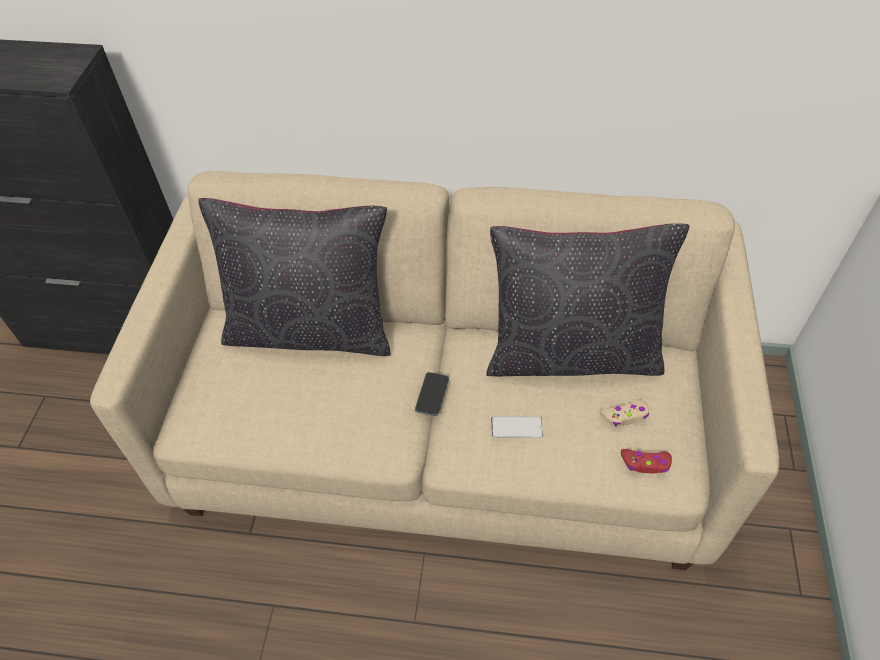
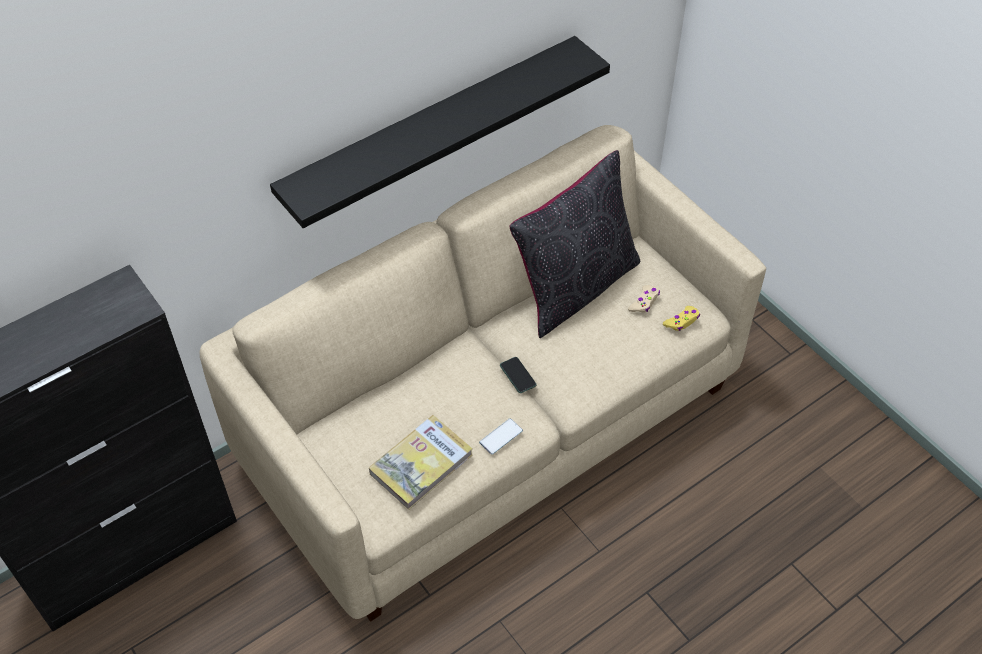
camera: 45 degrees left, 0 degrees up
black pillow [198,198,391,356] -> none
phone [491,416,543,438] -> phone moved to [479,418,523,455]
red game controller [621,449,672,474] -> yellow game controller [663,306,700,331]
none -> black shelf [270,36,610,228]
none -> book [369,415,473,510]

